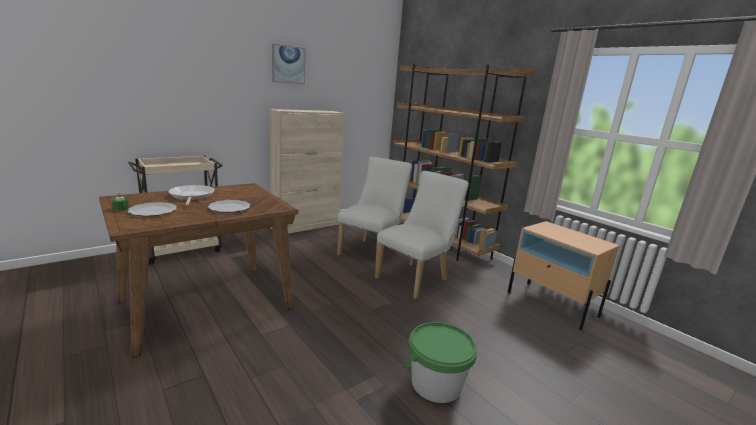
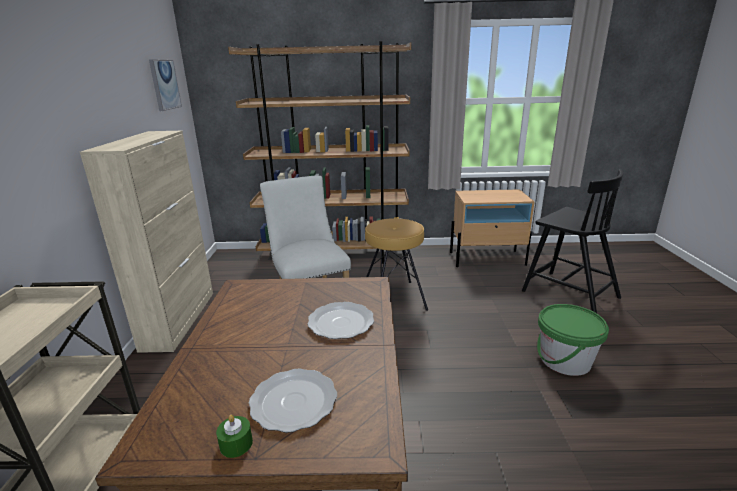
camera: 50 degrees left, 5 degrees up
frying pan [169,185,215,206] -> none
picture [272,44,306,84] -> picture moved to [149,59,182,111]
white chair [375,171,469,299] -> brown stool [365,218,428,311]
none -> black chair [522,169,624,313]

